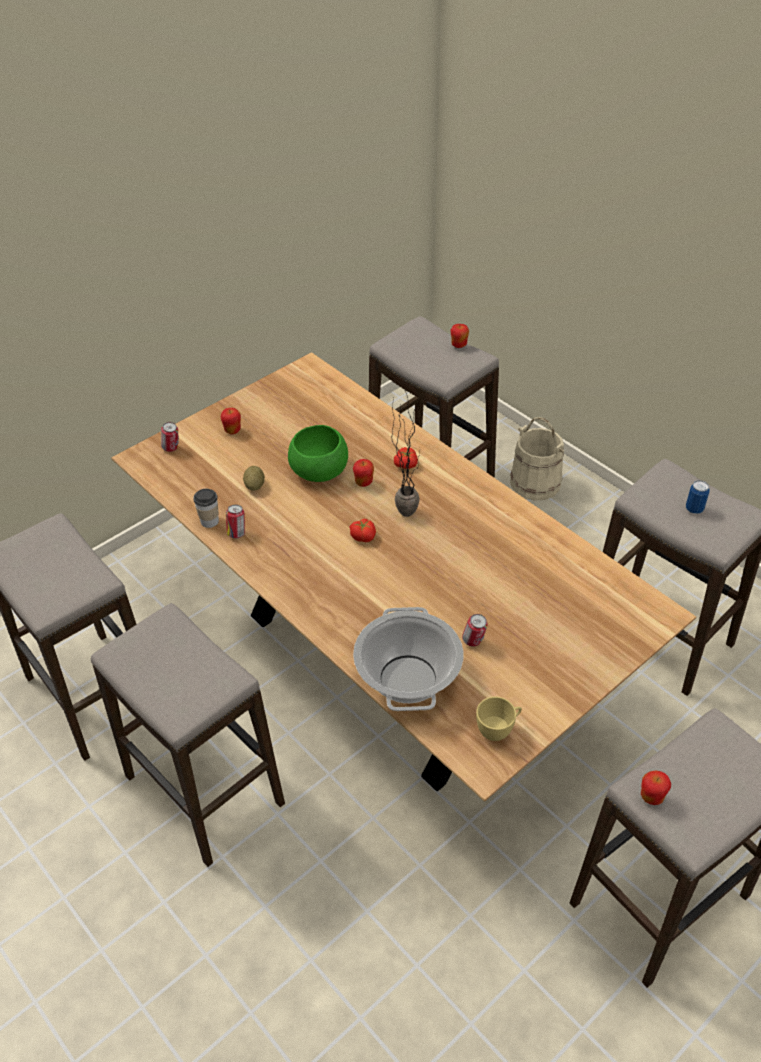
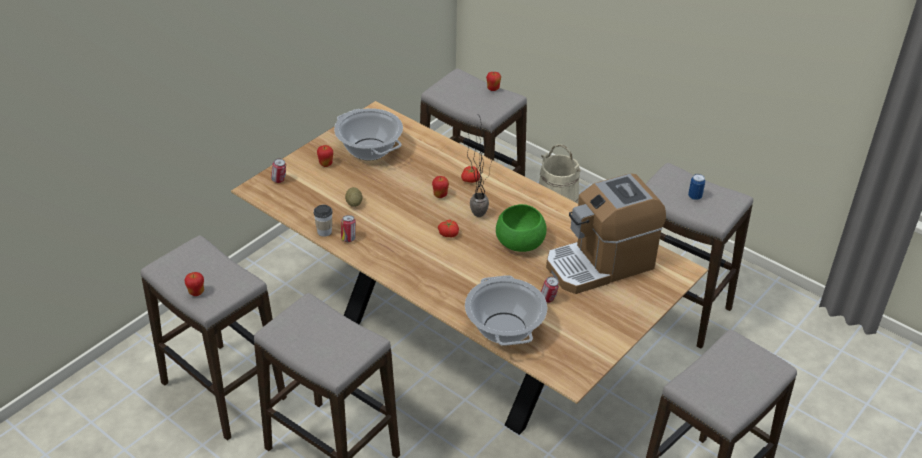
camera: 10 degrees left, 5 degrees down
green bowl [288,425,348,482] -> green bowl moved to [496,204,547,252]
yellow cup [476,697,522,741] -> none
apple [641,770,671,805] -> apple moved to [184,272,204,296]
none -> cooking pot [334,108,403,161]
none -> coffee machine [546,173,666,294]

